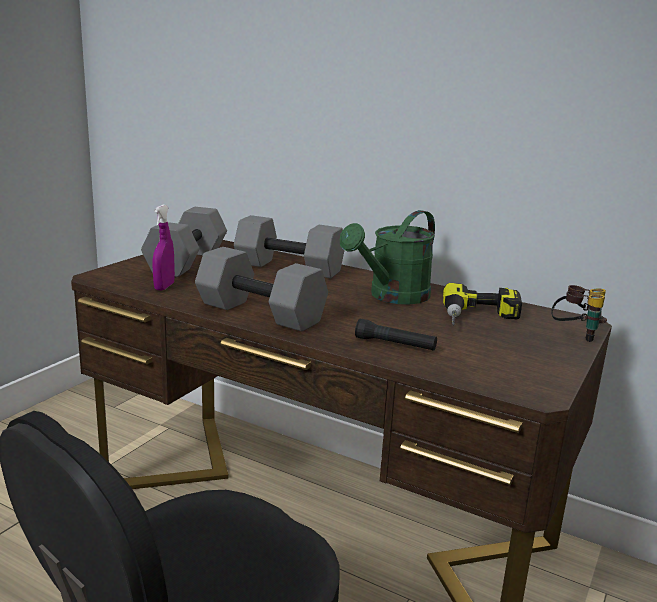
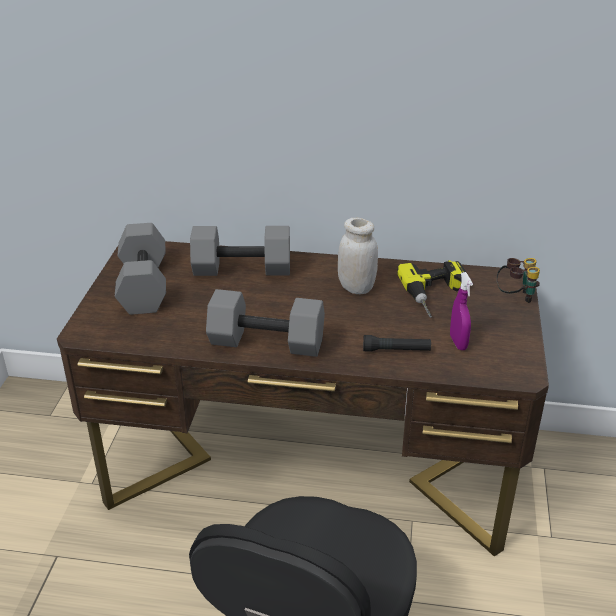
camera: 20 degrees left, 15 degrees up
purple spray bottle [153,205,175,291] -> purple spray bottle moved to [450,272,473,350]
green watering can [340,210,435,305] -> white jar [338,218,378,294]

